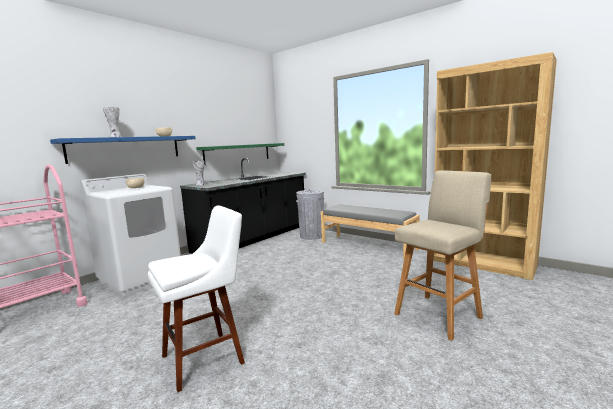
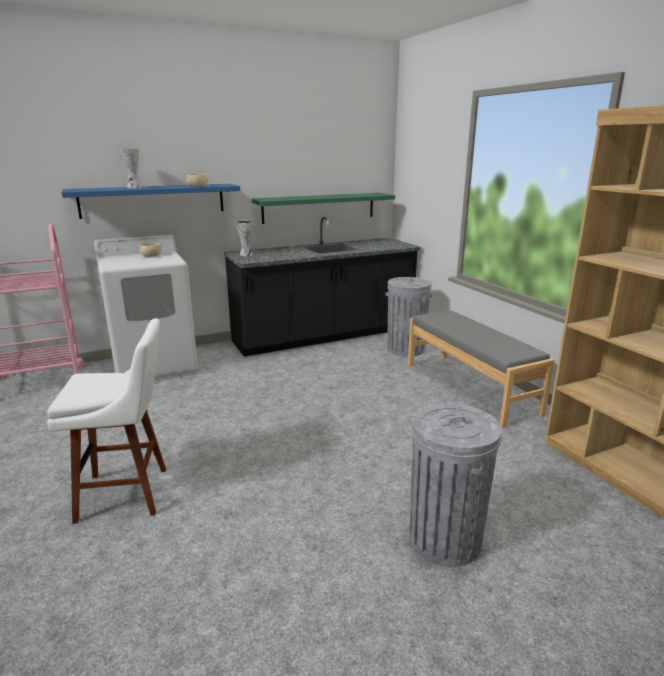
camera: 25 degrees right, 10 degrees up
beige stool [394,170,491,341] -> grey trash can [409,403,502,567]

